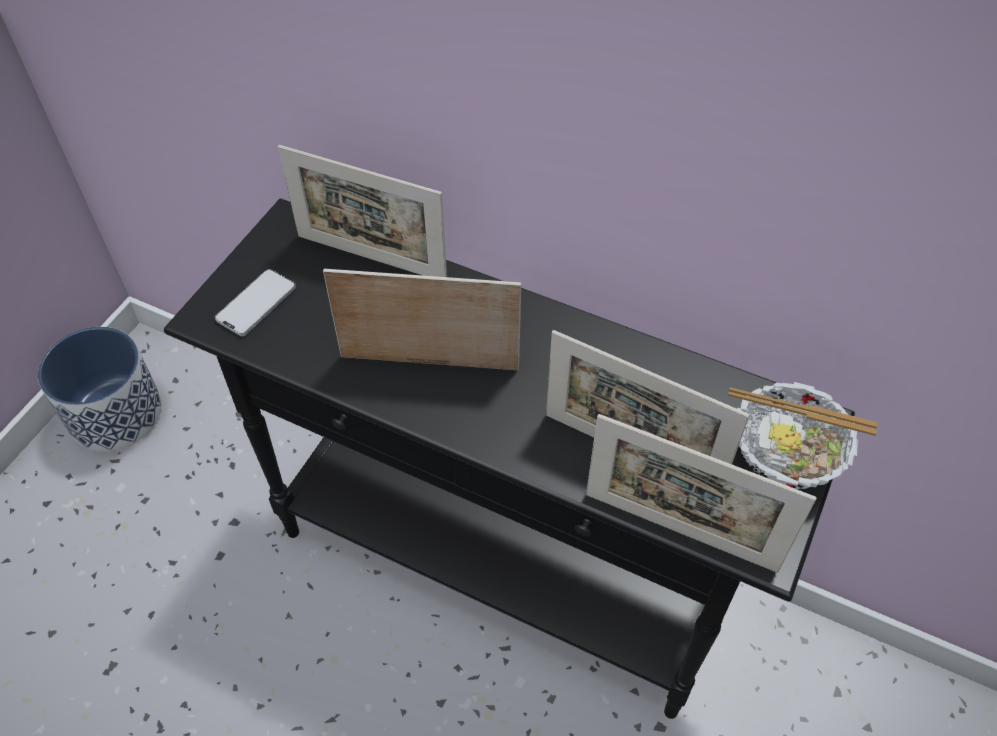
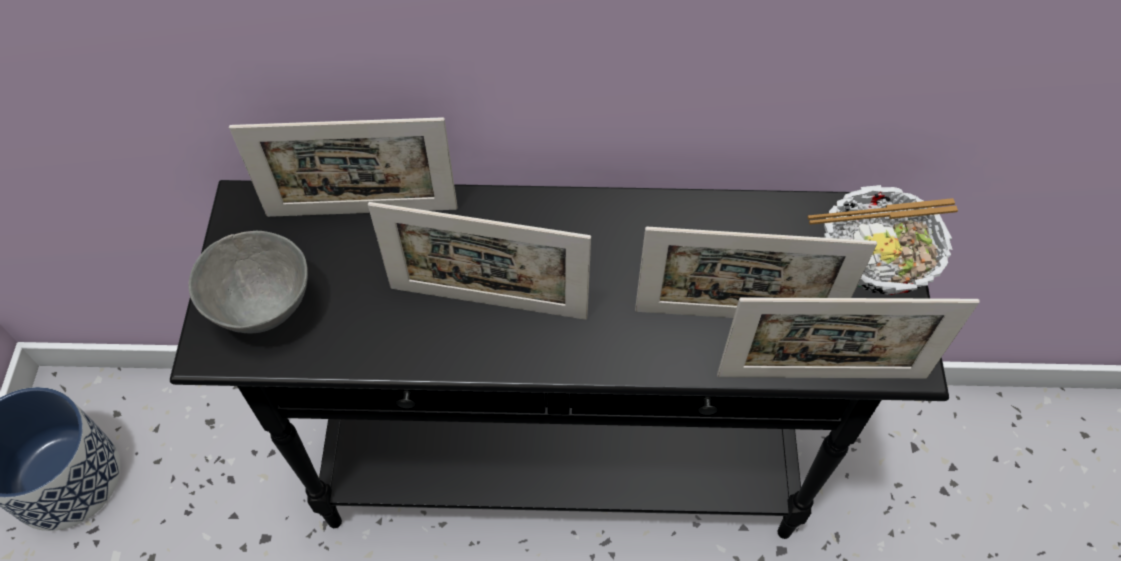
camera: 25 degrees left, 5 degrees up
phone [215,269,296,336] -> grey bowl [188,231,308,333]
picture frame [323,269,521,370] -> picture frame turned 150 degrees counterclockwise [368,202,591,320]

